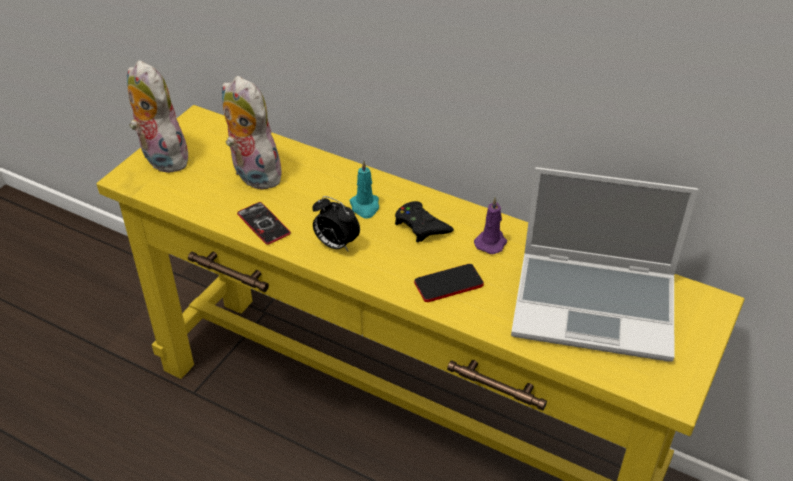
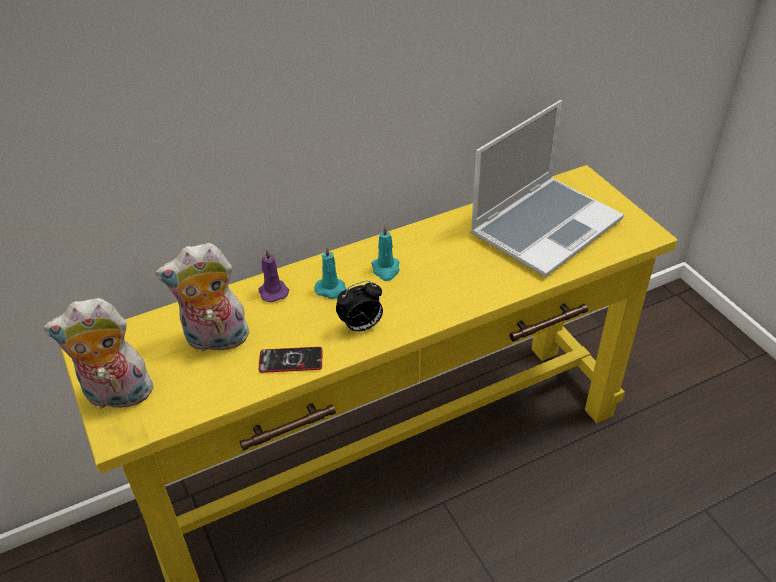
camera: 55 degrees left, 0 degrees up
black game controller [395,201,454,243] -> turquoise candle [371,225,400,281]
phone [414,264,484,302] -> none
purple candle [474,197,507,254] -> purple candle moved to [259,249,289,302]

